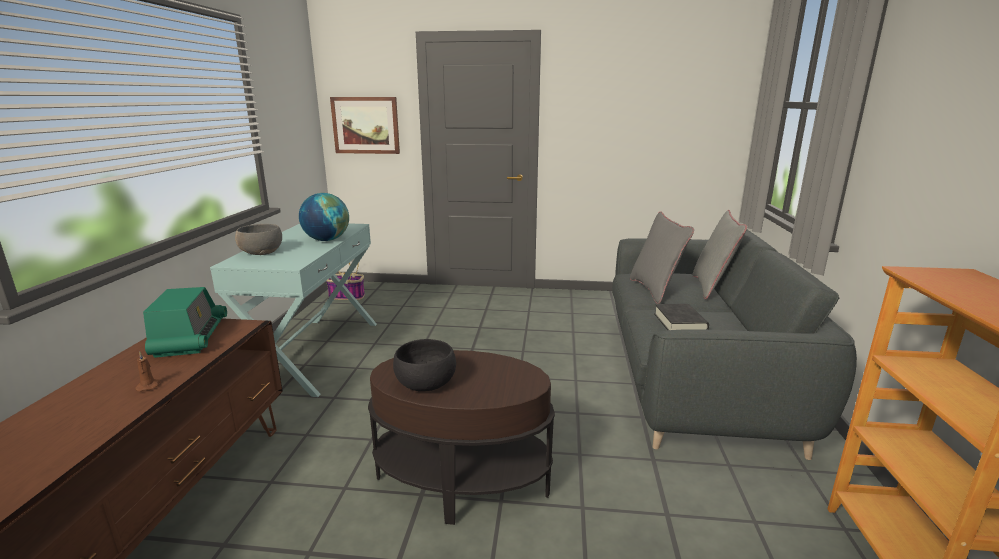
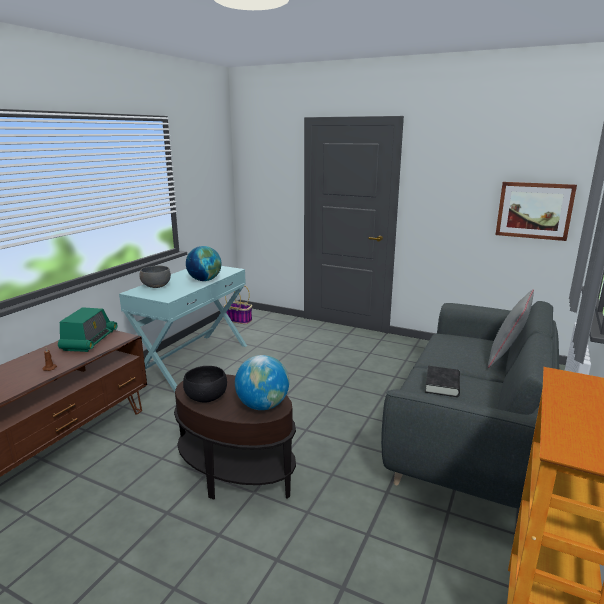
camera: 20 degrees right, 0 degrees up
picture [330,97,400,154] -> picture moved to [495,182,577,241]
grey pillow [630,211,694,304] -> none
none -> globe [235,355,289,410]

